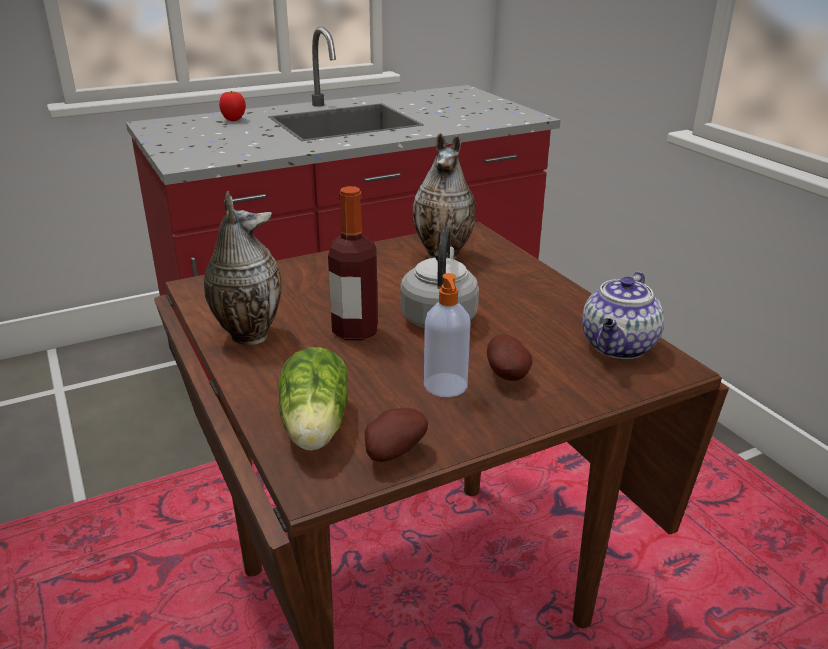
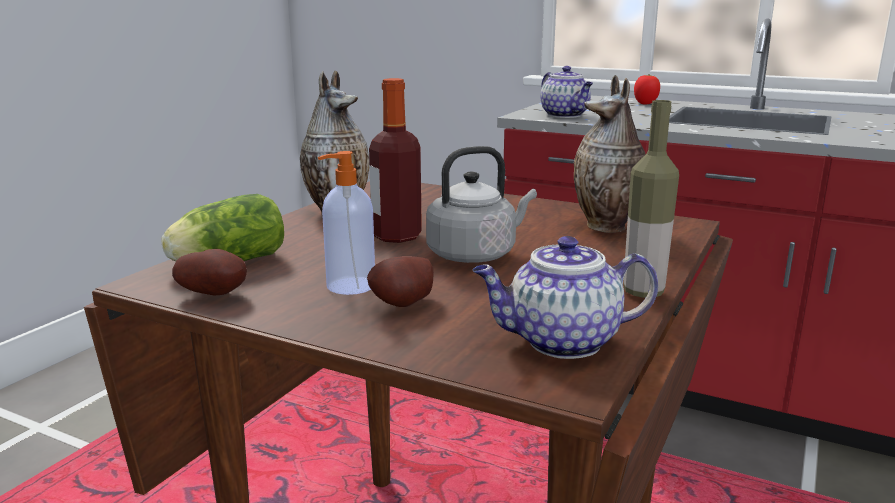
camera: 55 degrees right, 10 degrees down
none -> teapot [541,66,593,118]
none -> bottle [623,100,679,298]

